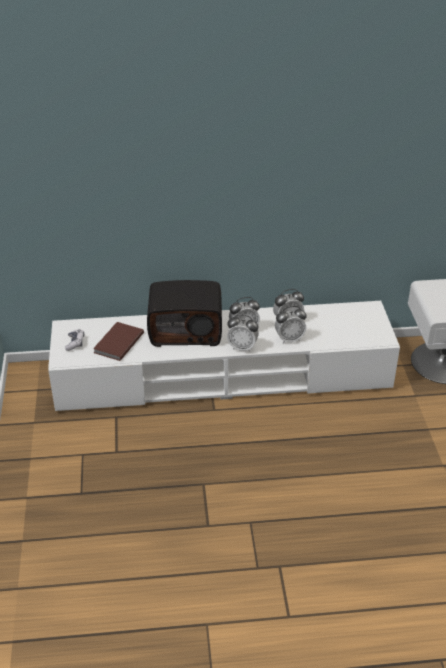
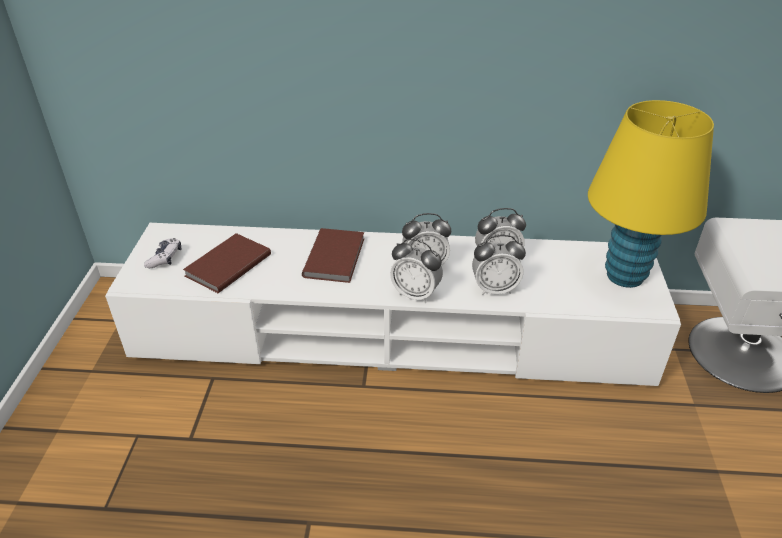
camera: 10 degrees right, 0 degrees up
radio [147,280,222,347] -> brown book [302,228,364,283]
none -> yellow table lamp [588,100,714,288]

